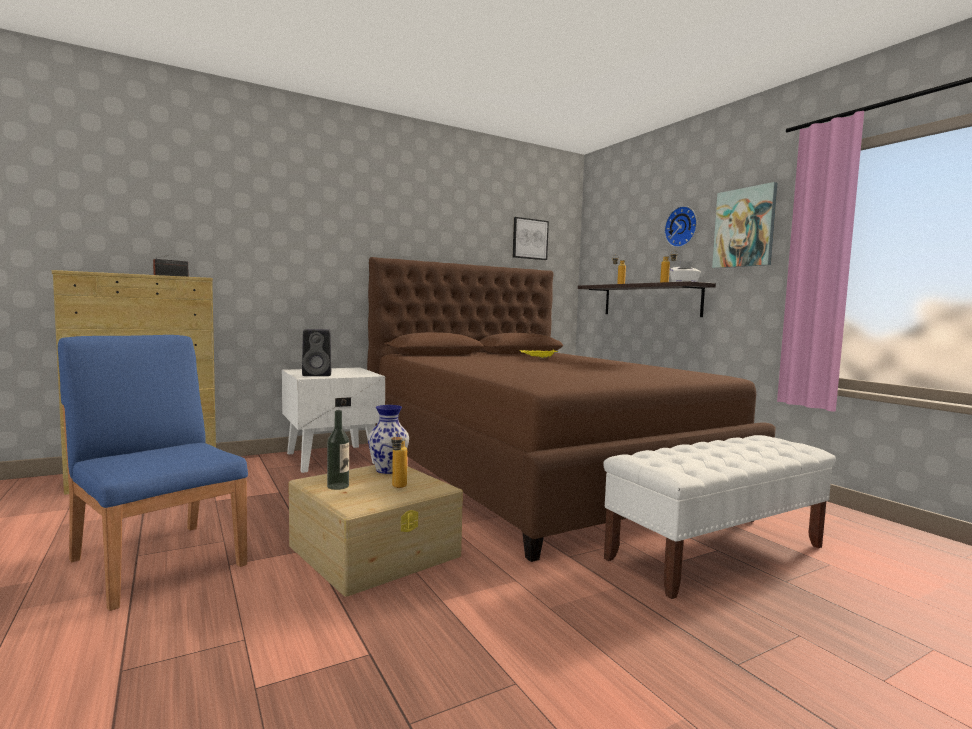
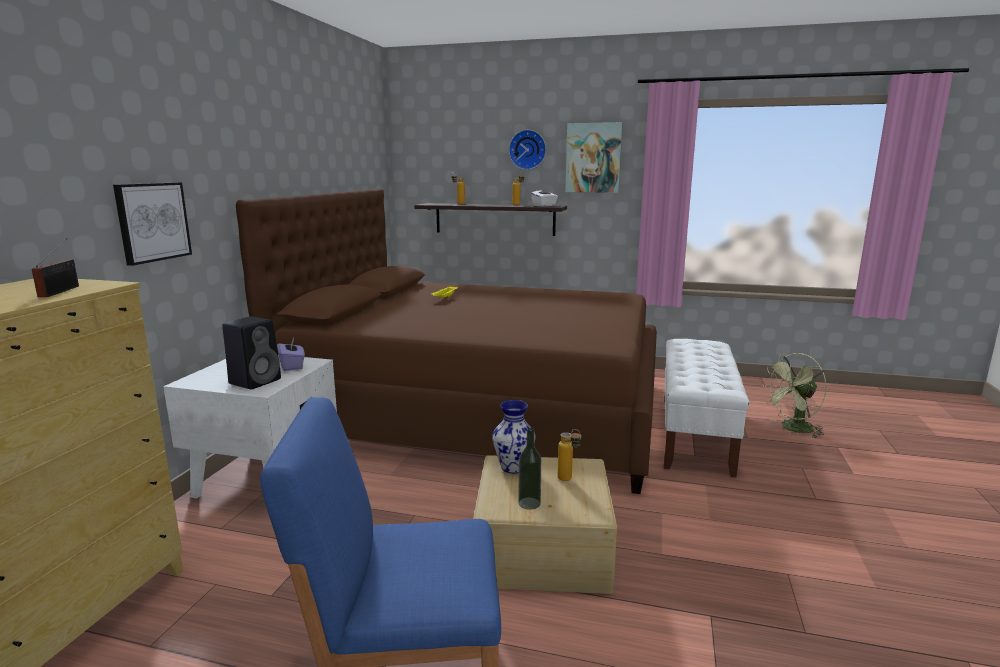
camera: 45 degrees left, 10 degrees up
picture [513,217,549,260] -> picture moved to [113,182,192,266]
none -> purple tissue box [277,337,305,371]
none -> green fan [762,353,827,438]

